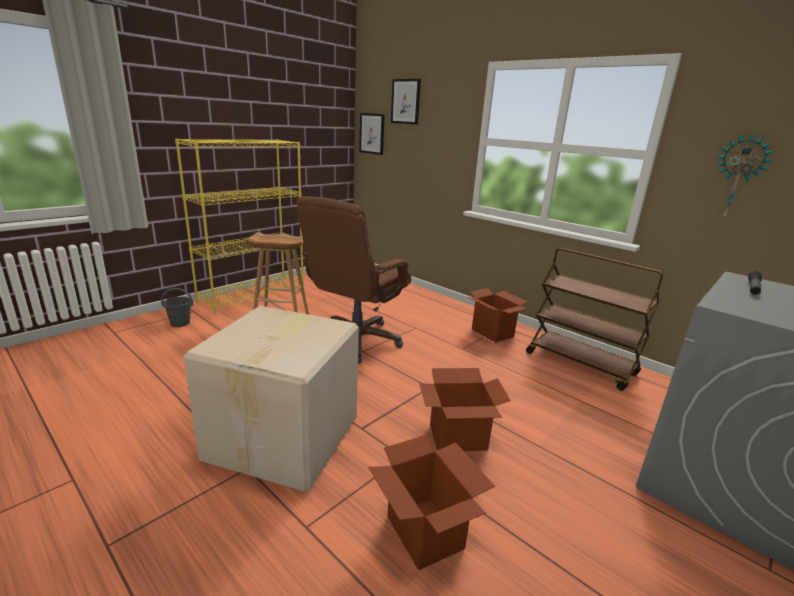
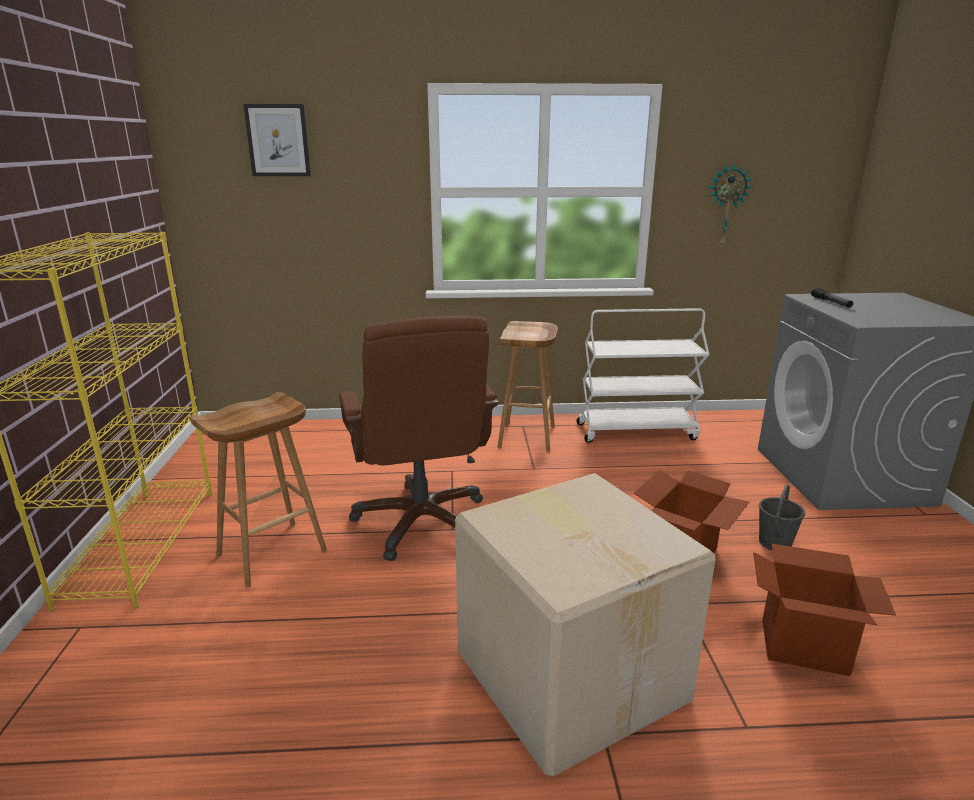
camera: 45 degrees left, 0 degrees up
grey bucket [161,288,193,327] -> grey bucket moved to [759,484,805,551]
picture [359,113,385,155] -> none
cardboard box [468,288,528,343] -> brown stool [497,321,558,452]
brown cart [526,248,663,391] -> white cart [576,308,709,443]

